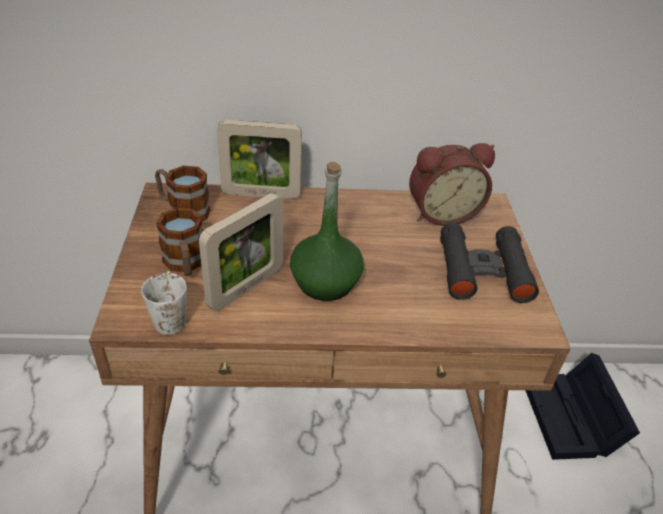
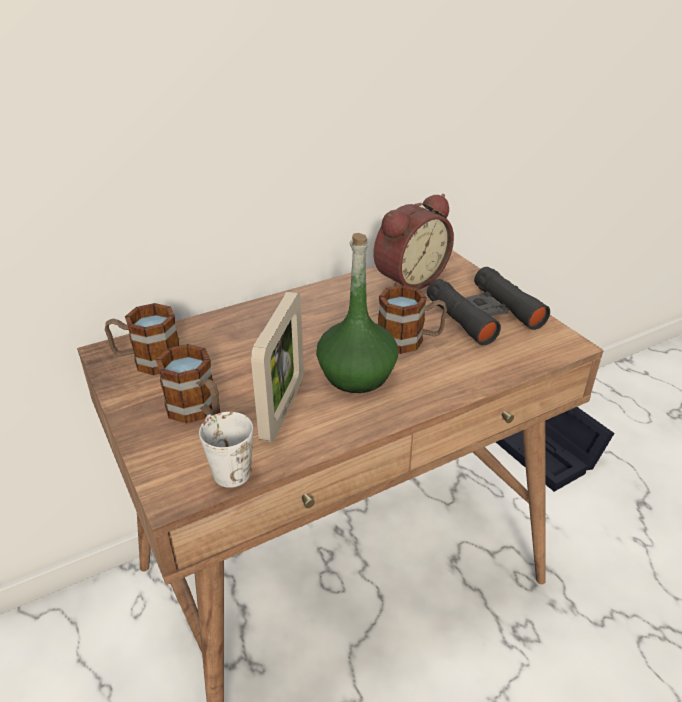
camera: 25 degrees left, 5 degrees down
picture frame [217,120,302,199] -> none
none -> mug [378,285,447,354]

